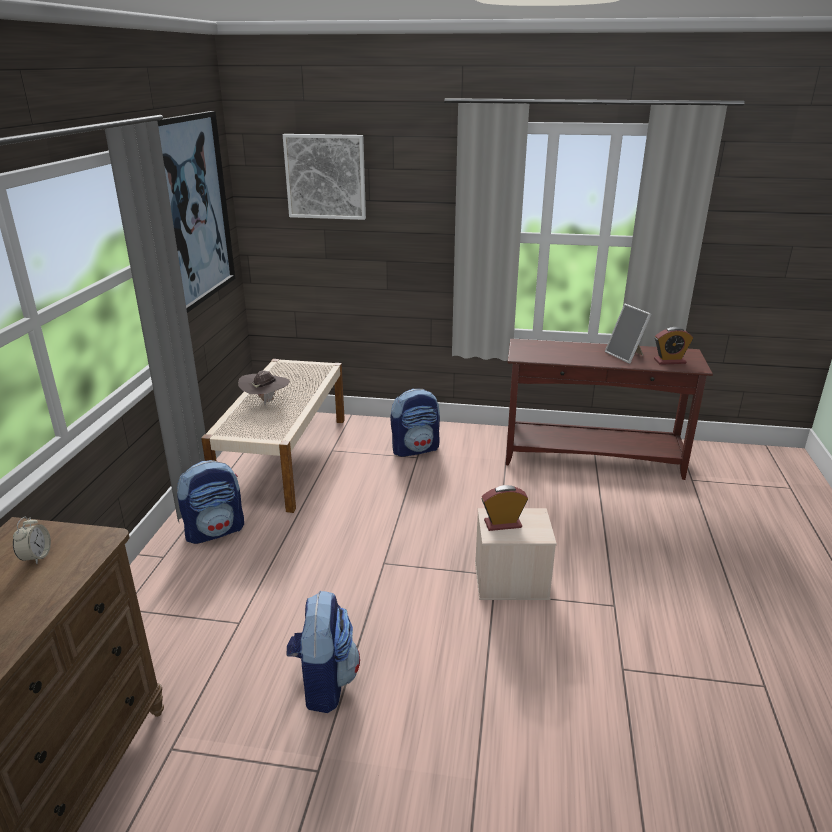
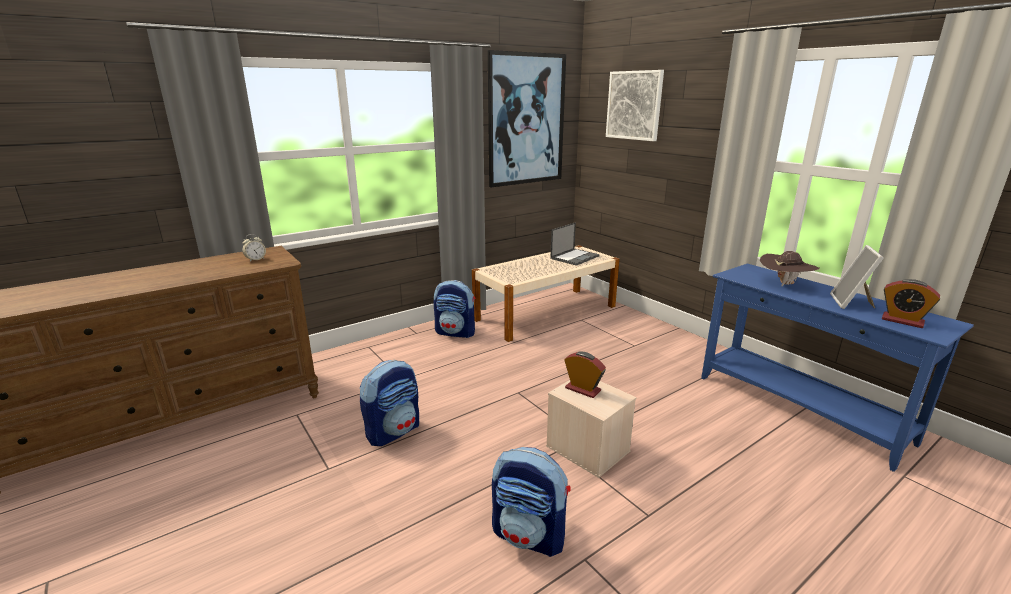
camera: 45 degrees right, 5 degrees down
brown hat [238,370,290,405] -> brown hat moved to [760,251,819,286]
backpack [391,389,440,457] -> backpack moved to [492,447,571,557]
brown console table [506,339,713,480] -> blue console table [701,264,974,472]
none -> laptop [550,222,599,266]

